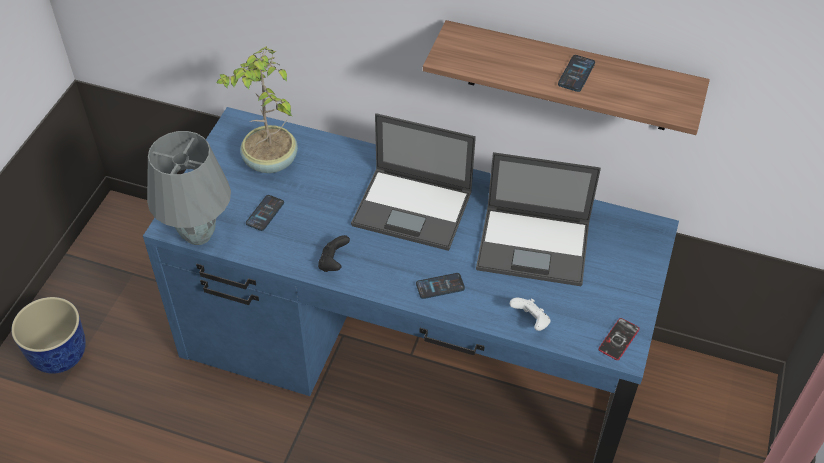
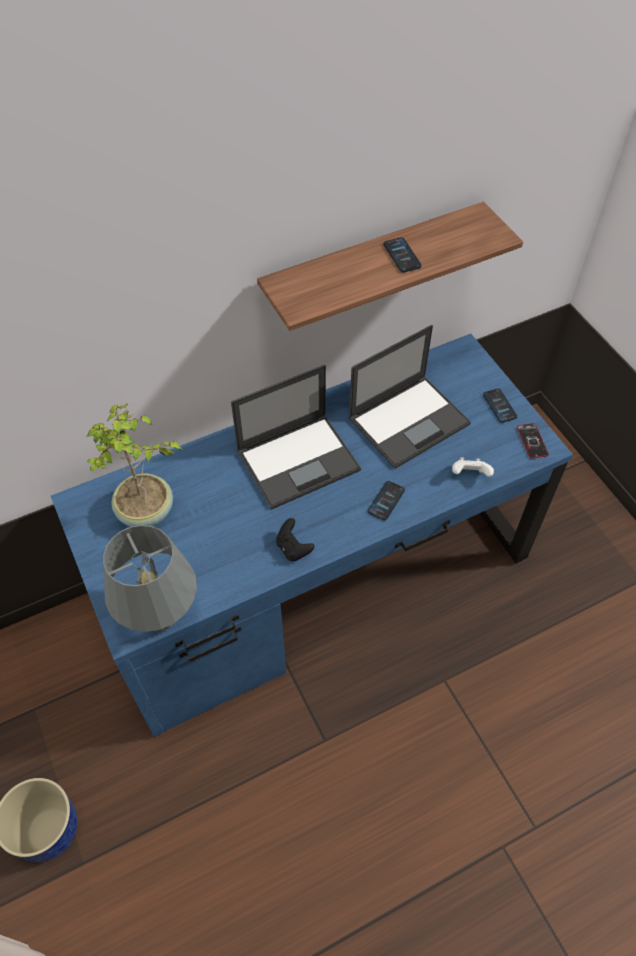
camera: 45 degrees left, 5 degrees up
phone [246,195,284,231] -> phone moved to [483,389,517,423]

